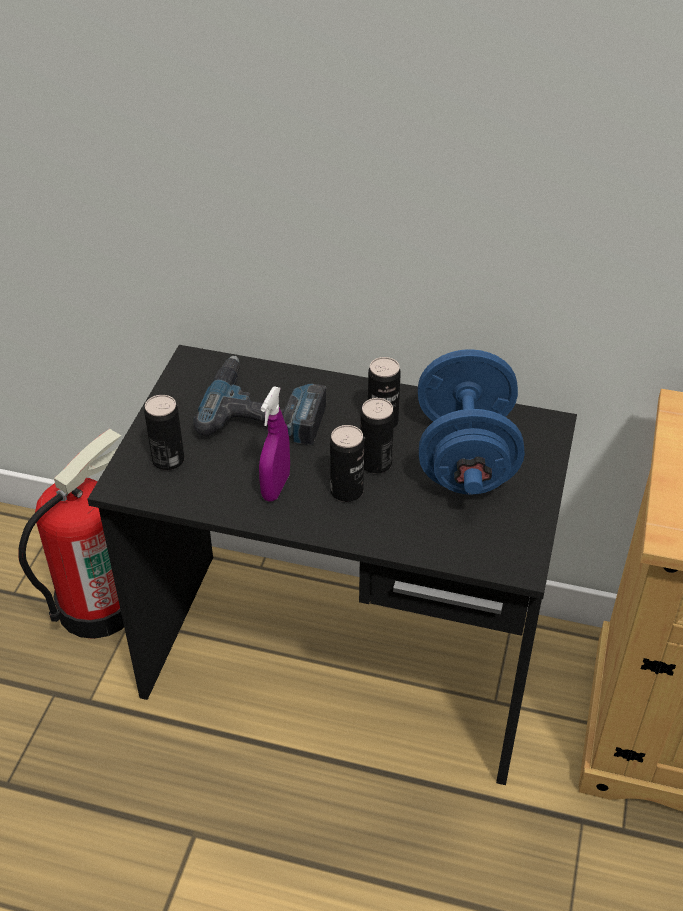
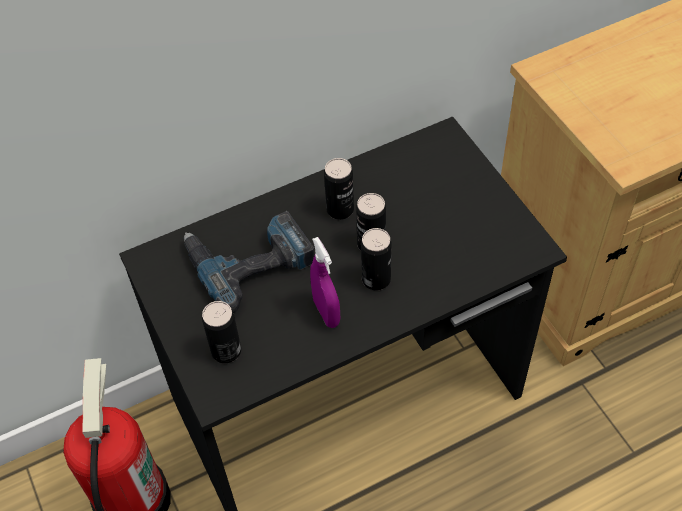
camera: 40 degrees left, 10 degrees up
blue dumbbell [418,349,525,495] -> none

